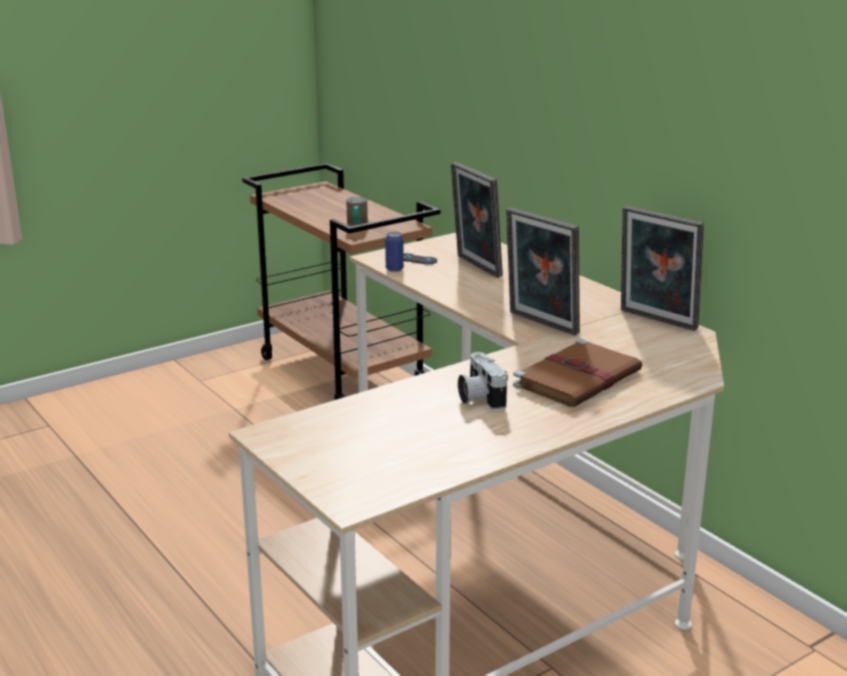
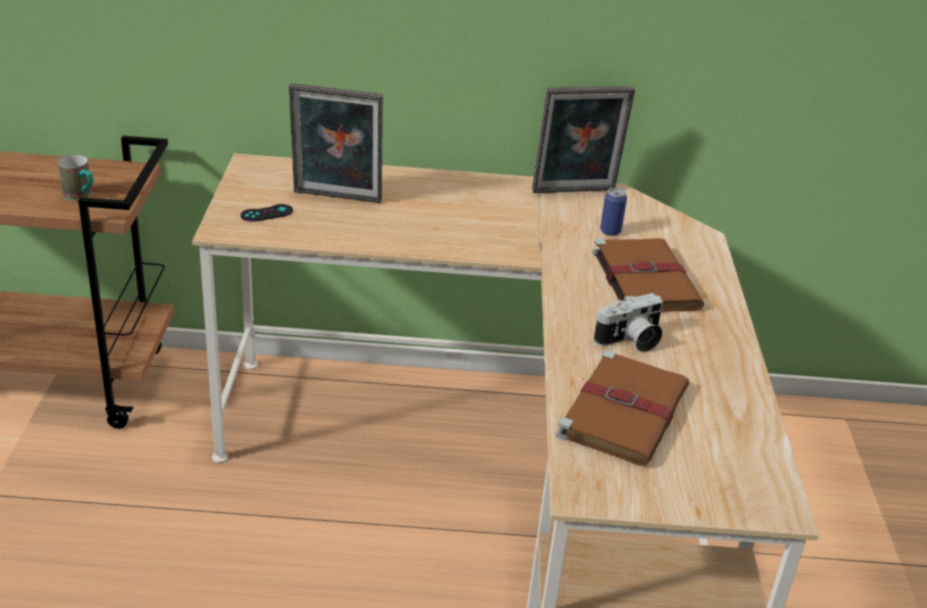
camera: 55 degrees left, 10 degrees up
can [385,232,404,272] -> can moved to [600,188,627,236]
camera [458,352,508,410] -> camera turned 45 degrees counterclockwise [594,293,663,352]
picture frame [506,207,580,335] -> none
none -> brown book [556,350,689,466]

